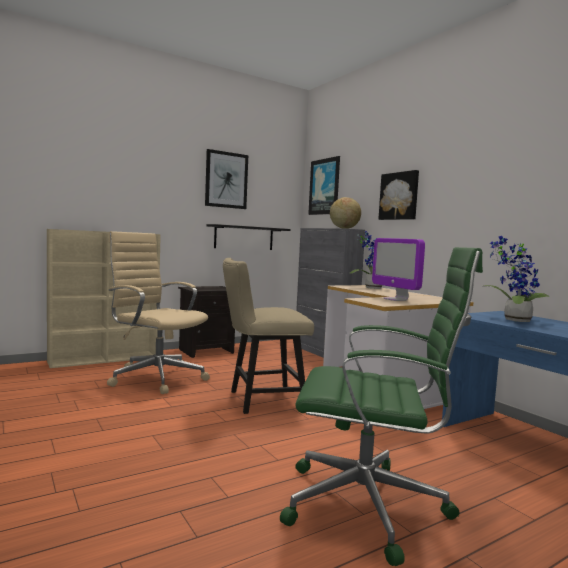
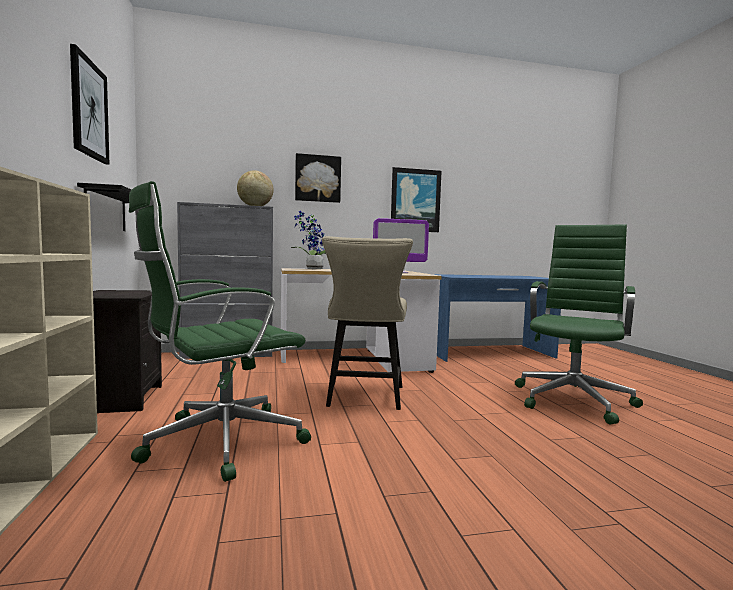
camera: 70 degrees left, 0 degrees up
beige office chair [107,231,210,394] -> green office chair [129,181,311,482]
picture [308,156,340,215] -> picture moved to [391,167,442,232]
potted plant [484,236,550,322] -> none

